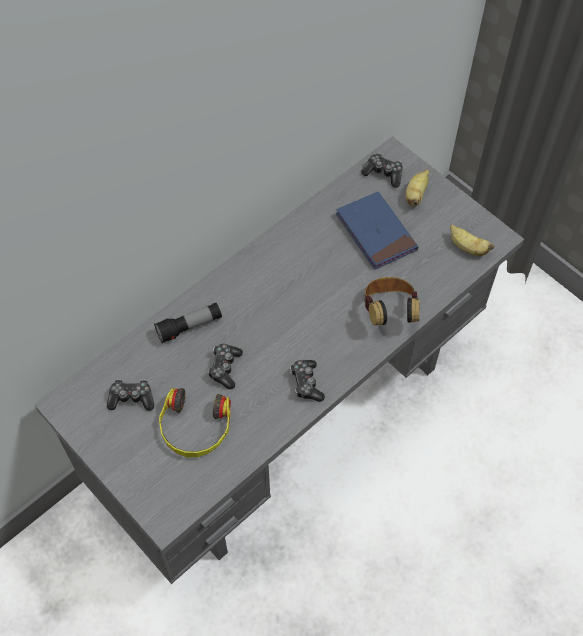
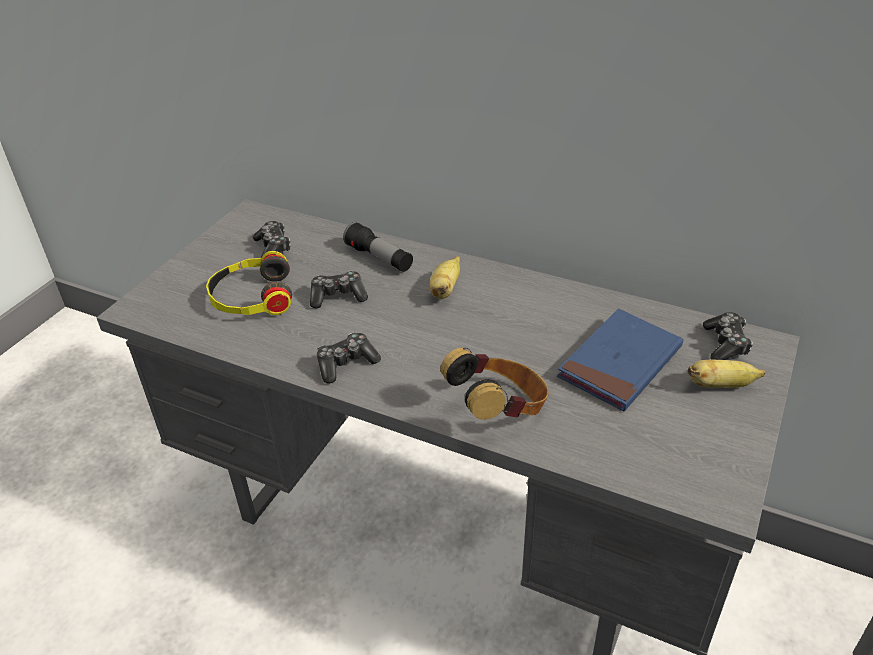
camera: 70 degrees right, 20 degrees down
banana [450,224,495,256] -> banana moved to [430,256,460,299]

